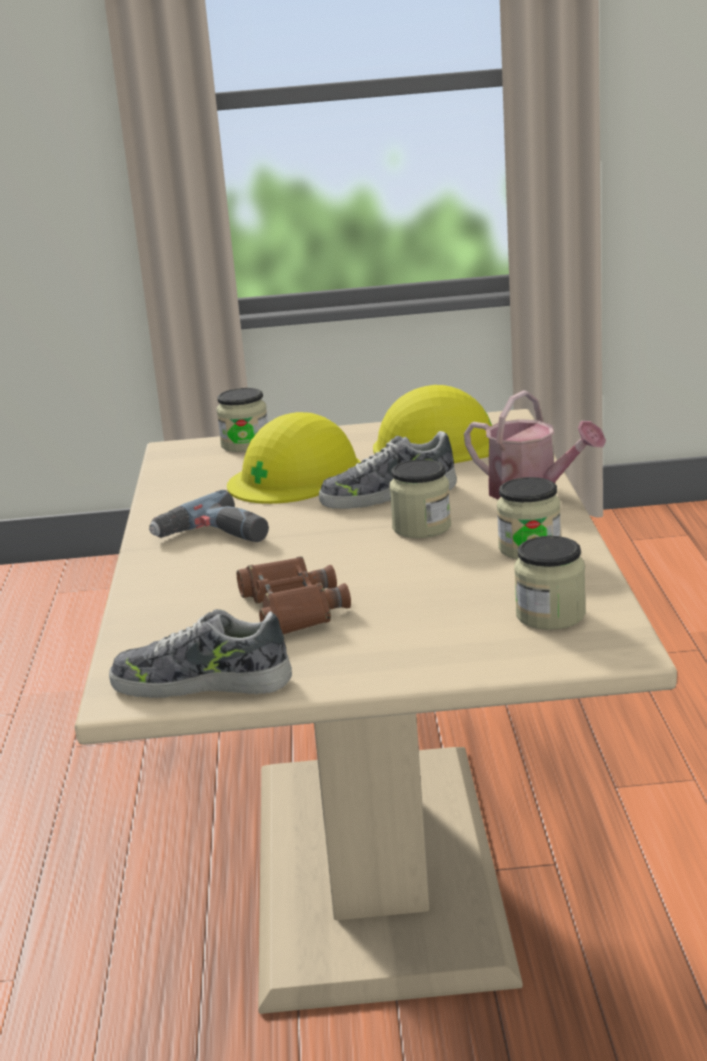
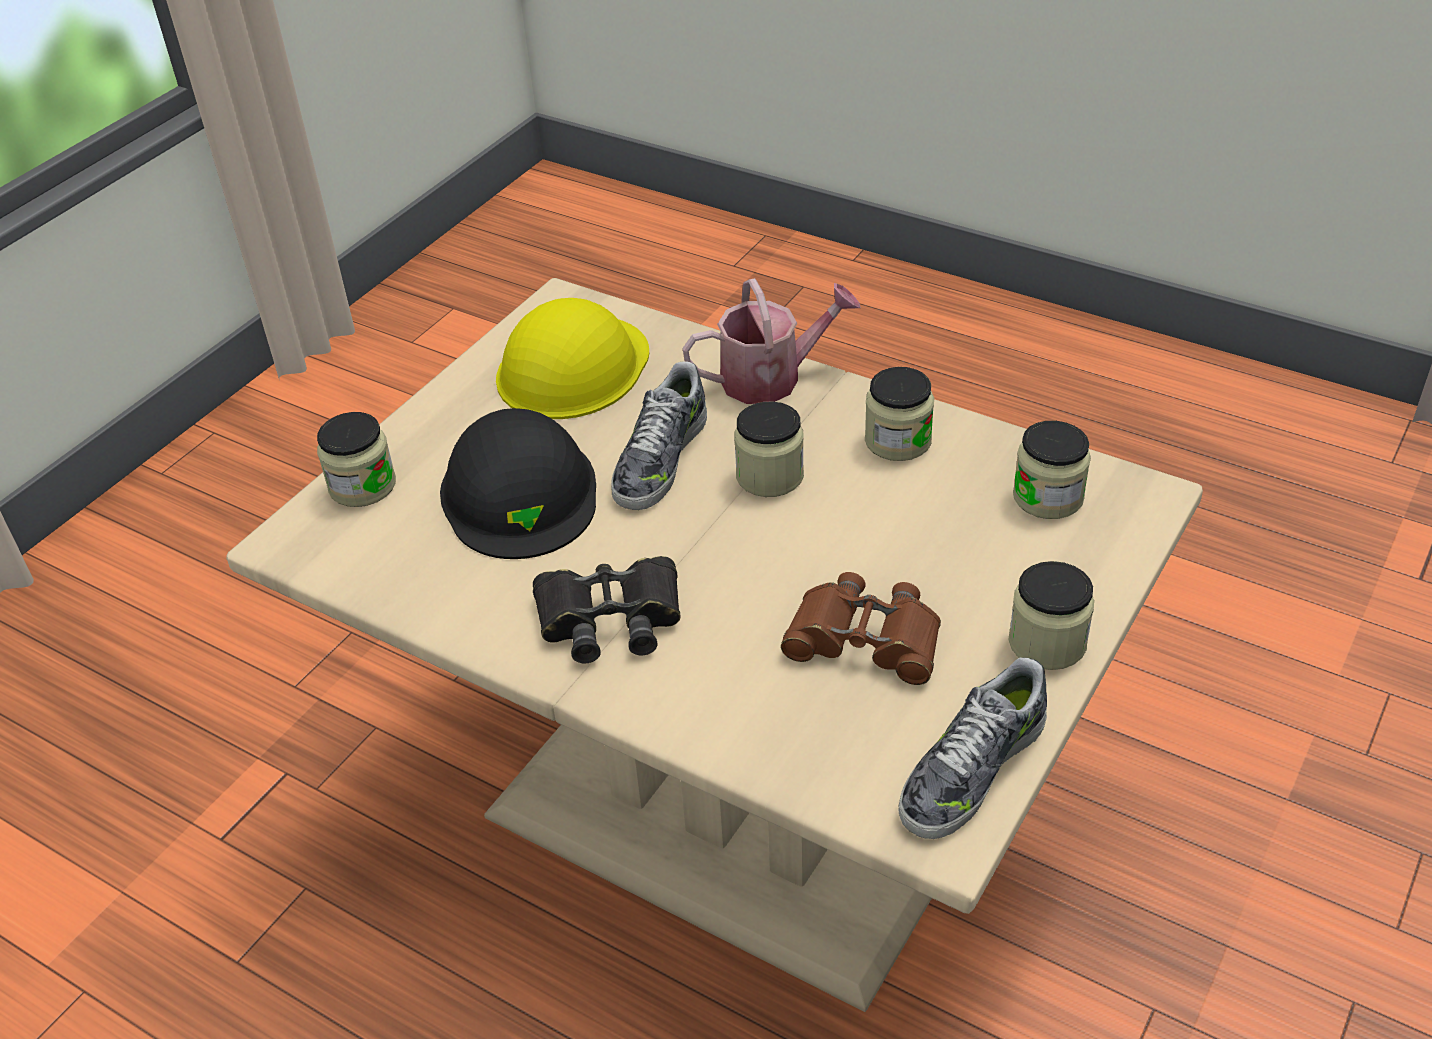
camera: 55 degrees left, 20 degrees up
power drill [149,490,269,542] -> black binoculars [533,556,680,664]
yellow hard hat [227,412,361,504] -> black hard hat [440,408,596,559]
none -> jar [1009,561,1094,670]

